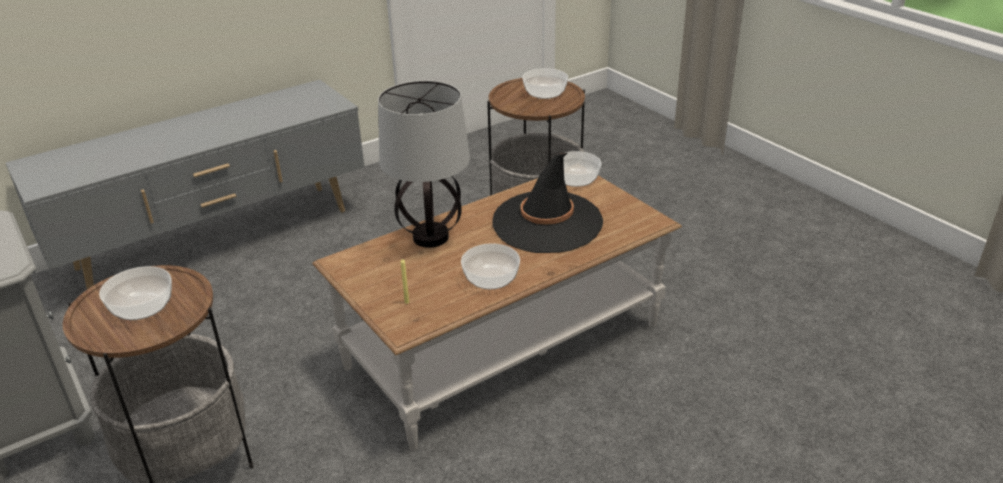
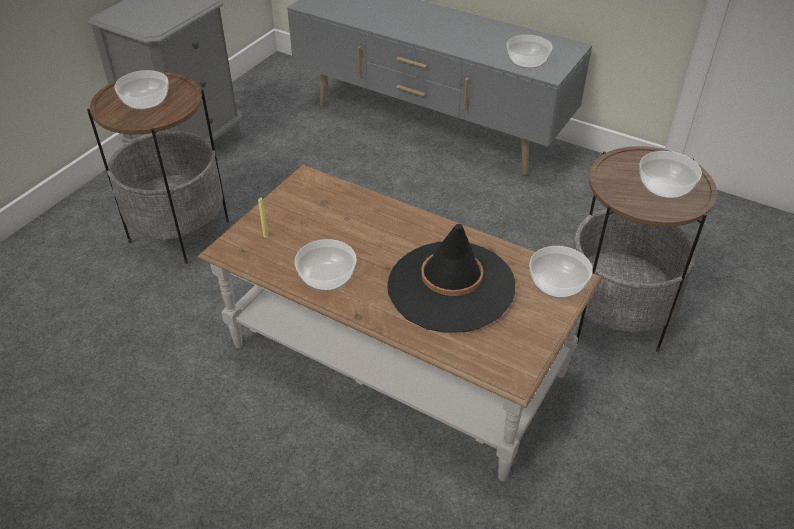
camera: 65 degrees right, 10 degrees up
table lamp [378,81,470,248] -> none
none -> bowl [507,35,552,68]

